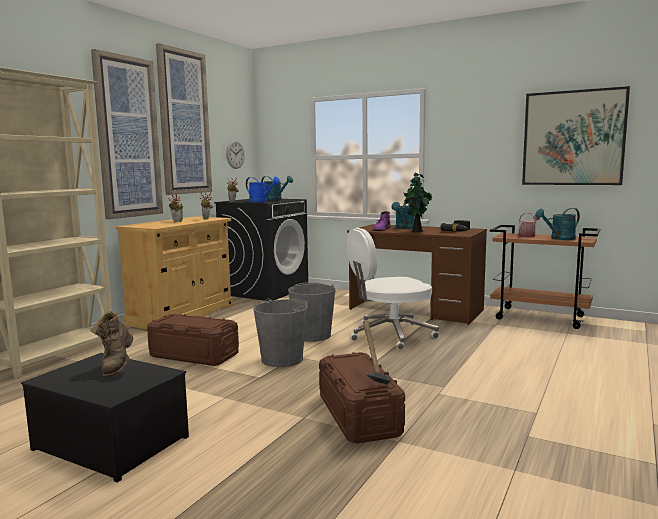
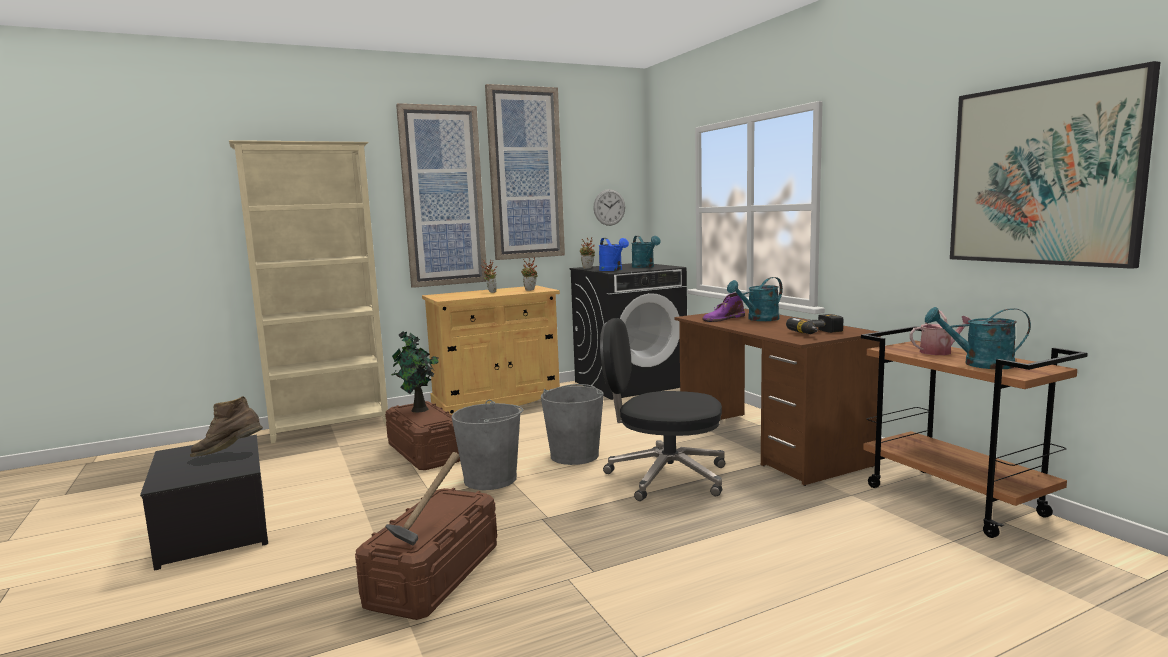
camera: 35 degrees right, 0 degrees up
brown boot [91,311,133,378] -> brown boot turned 45 degrees clockwise [190,396,263,457]
white office chair [347,228,439,350] -> black office chair [600,318,725,501]
potted plant [403,173,433,232] -> potted plant moved to [391,331,439,412]

